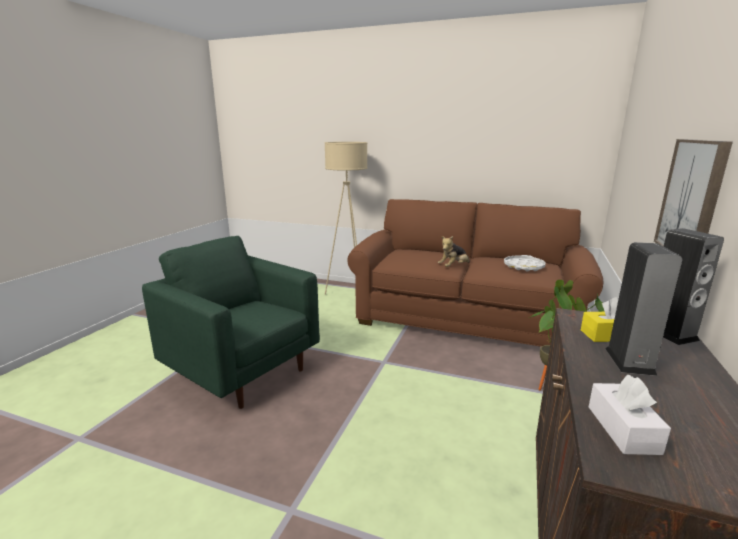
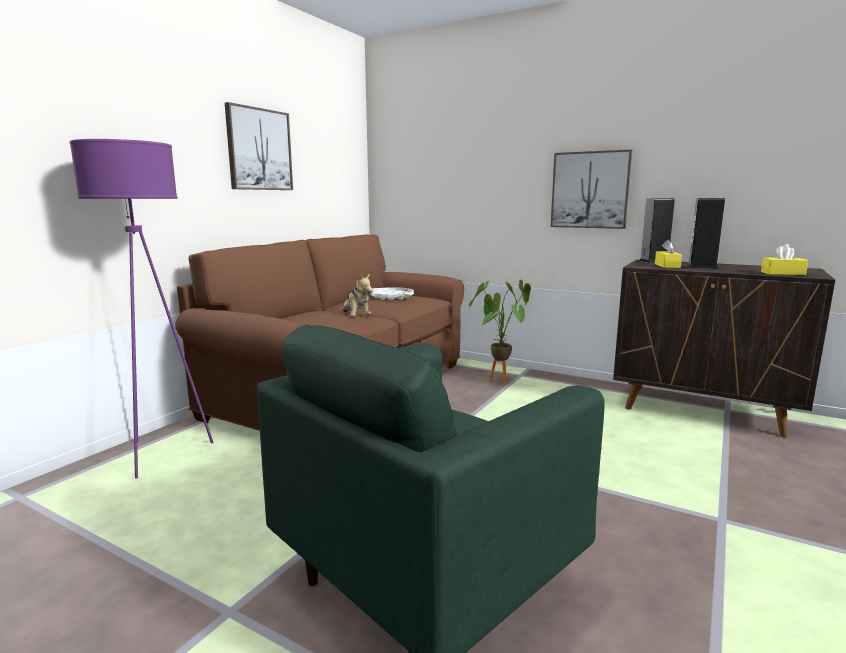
camera: 80 degrees left, 5 degrees down
beige floor lamp [324,142,368,295] -> purple floor lamp [69,139,213,479]
white tissue box [589,375,671,455] -> yellow tissue box [761,244,808,275]
none -> picture [225,102,293,190]

